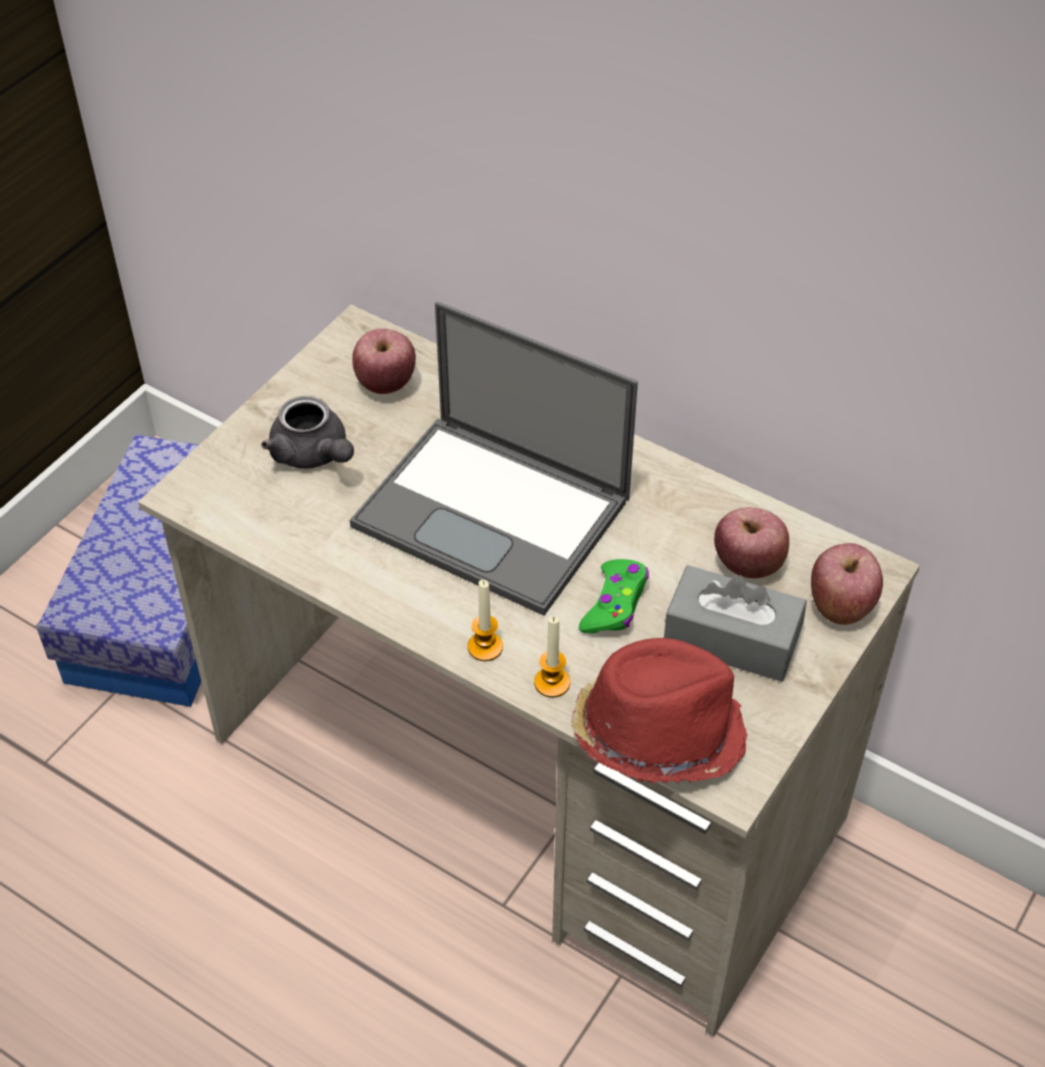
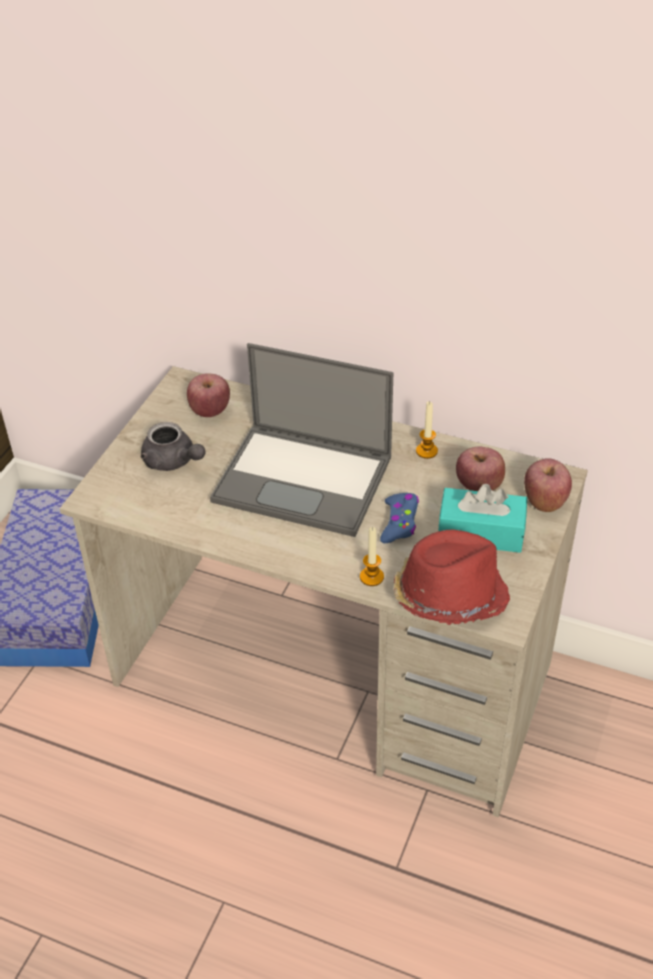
camera: 10 degrees left, 5 degrees down
candle [468,580,503,661] -> candle moved to [416,402,438,459]
green game controller [579,559,649,634] -> blue game controller [380,493,419,543]
grey tissue box [664,565,807,682] -> turquoise tissue box [438,484,527,553]

